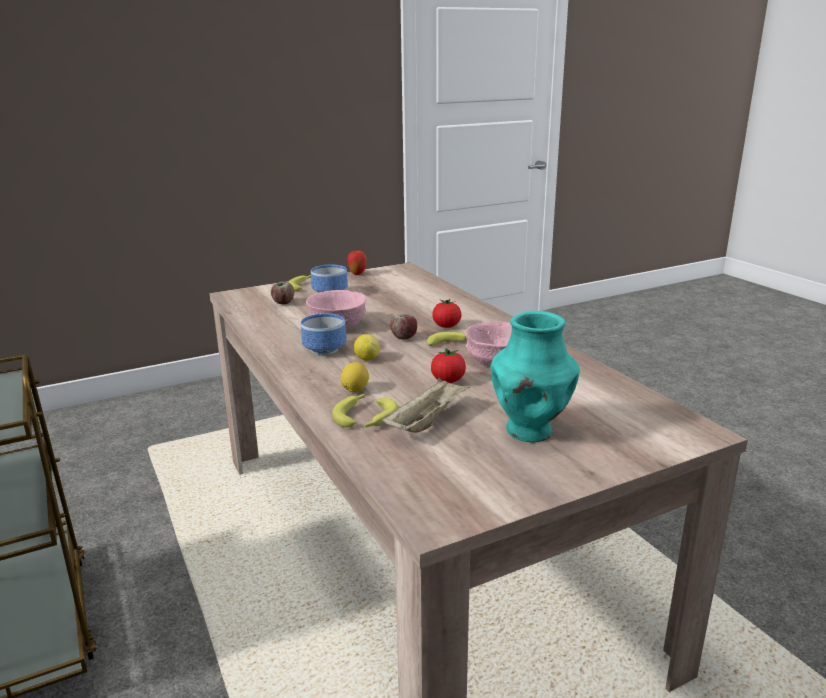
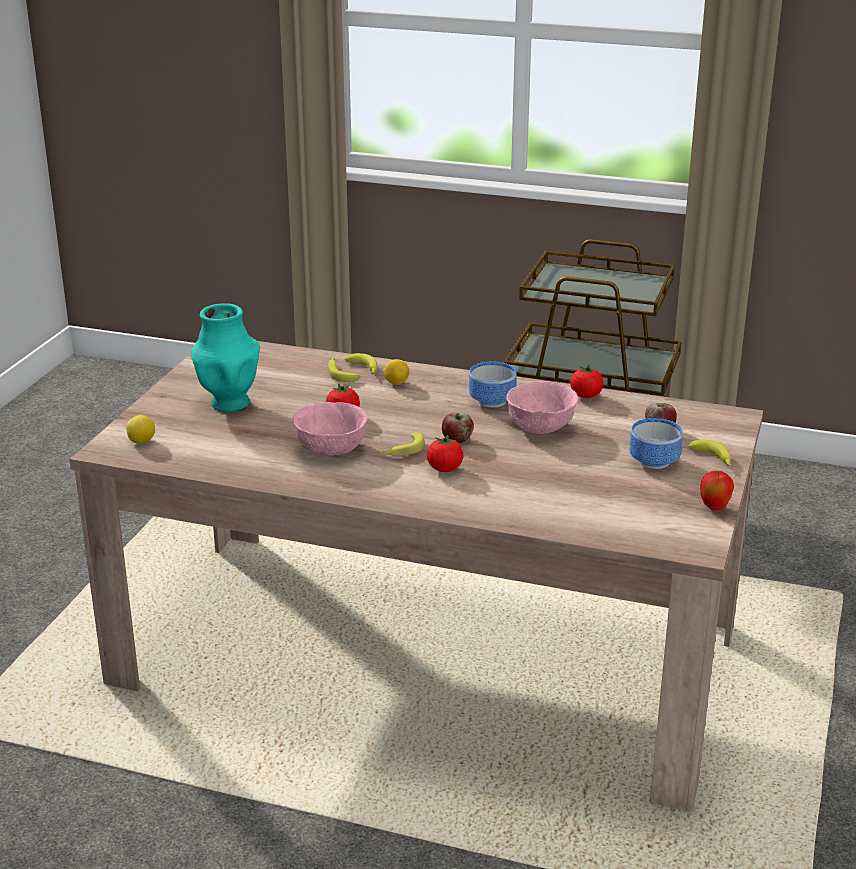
camera: 135 degrees right, 5 degrees up
lemon [354,334,380,361] -> lemon moved to [126,415,155,444]
beige tray [382,378,471,433] -> none
none -> tomato [570,365,604,398]

